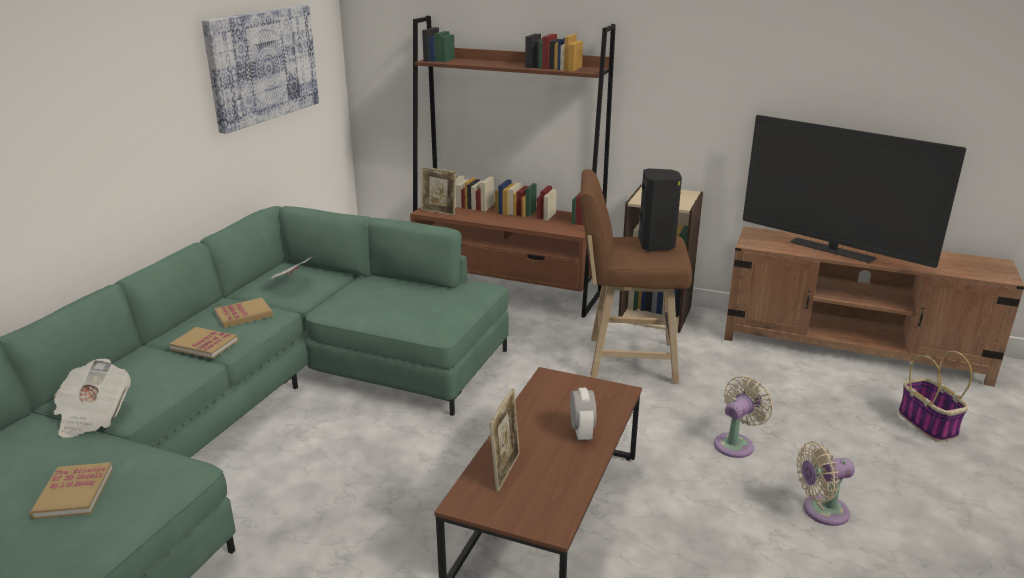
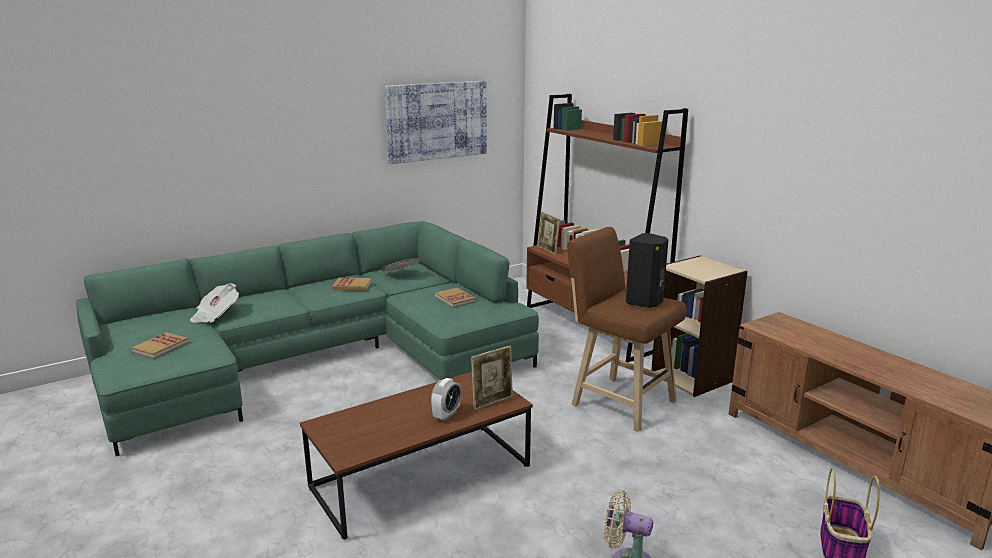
camera: 35 degrees right, 5 degrees down
book [169,327,238,359] -> book moved to [435,288,476,308]
picture frame [489,389,520,492] -> picture frame moved to [471,346,513,410]
beige fan [714,376,773,458] -> none
television [743,115,966,268] -> none

